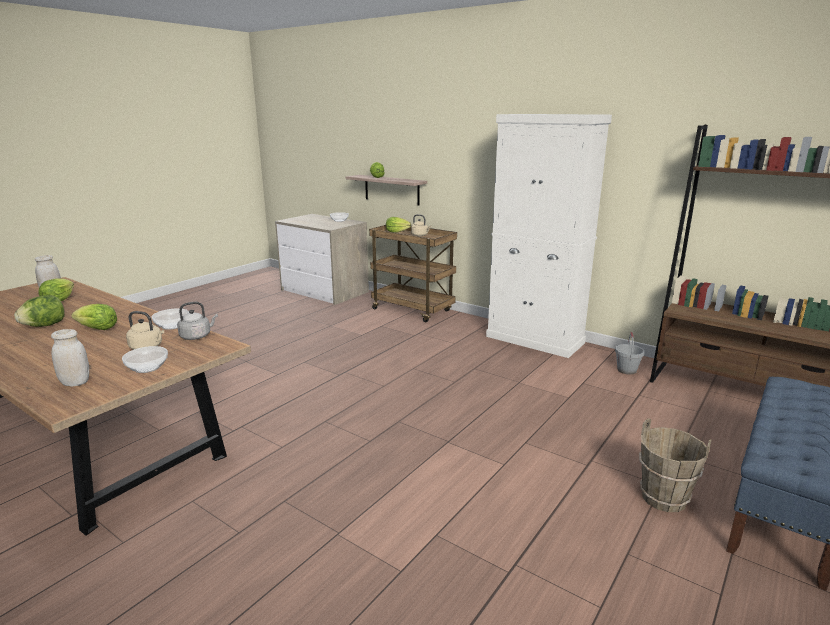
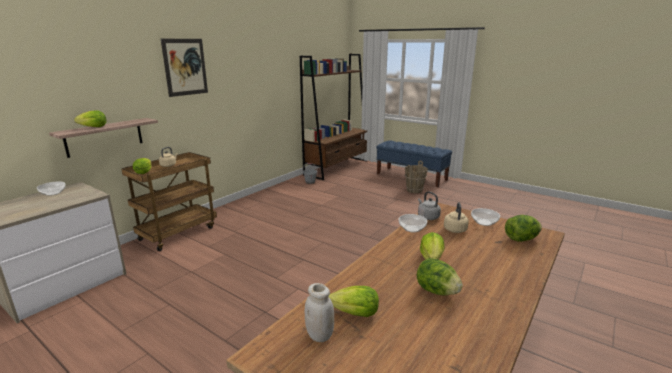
camera: 90 degrees left, 0 degrees up
white jar [51,329,89,387] -> lettuce [505,215,542,242]
white cabinet [486,114,612,358] -> none
none -> picture [161,39,208,97]

